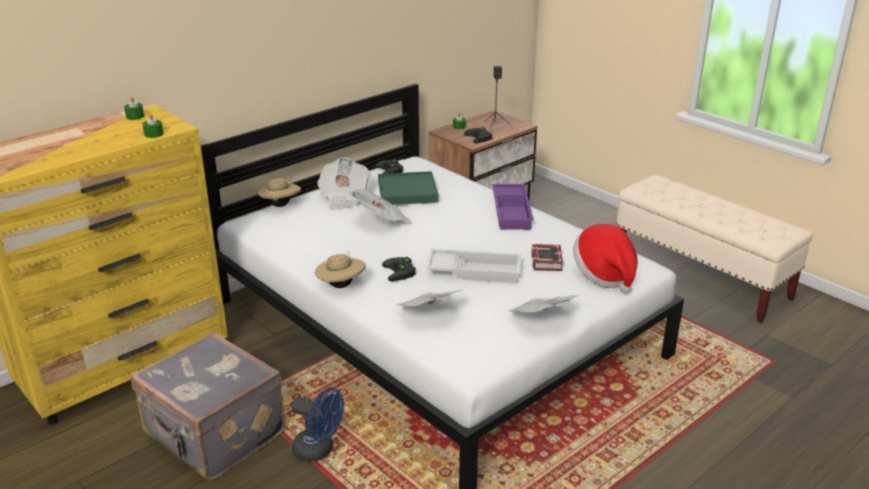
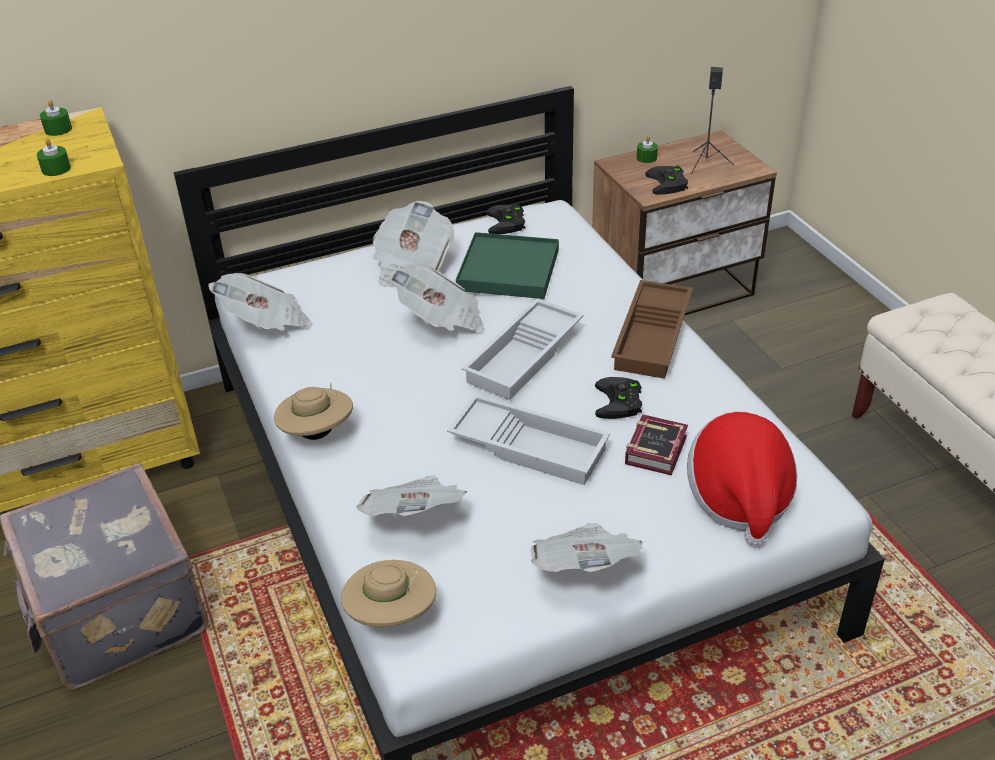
camera: 20 degrees right, 10 degrees up
beige hat [258,177,301,207] -> beige hat moved to [341,560,436,627]
blue fan [292,388,344,462] -> none
black game controller [382,257,416,281] -> black game controller moved to [595,377,643,419]
purple tray [492,184,534,230] -> brown tray [611,280,693,379]
none -> newspaper [208,273,313,331]
none -> white tray [462,298,584,400]

